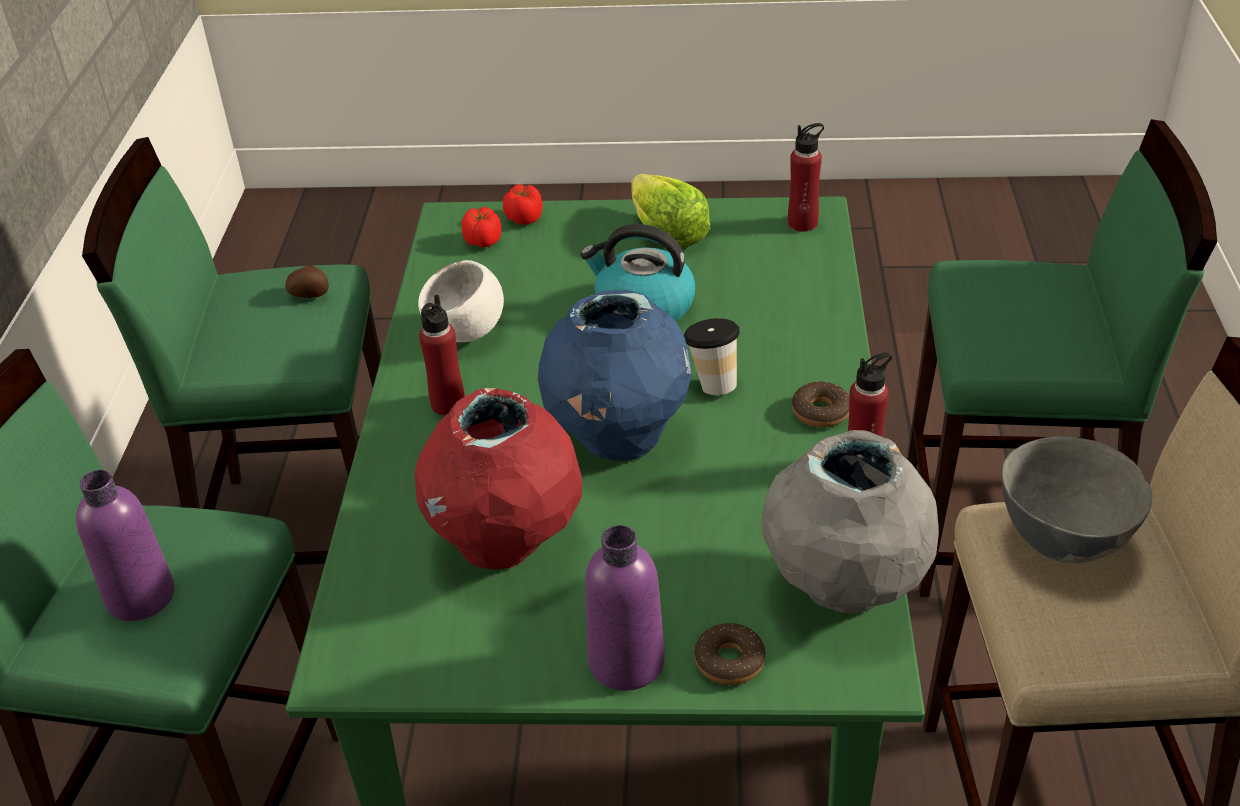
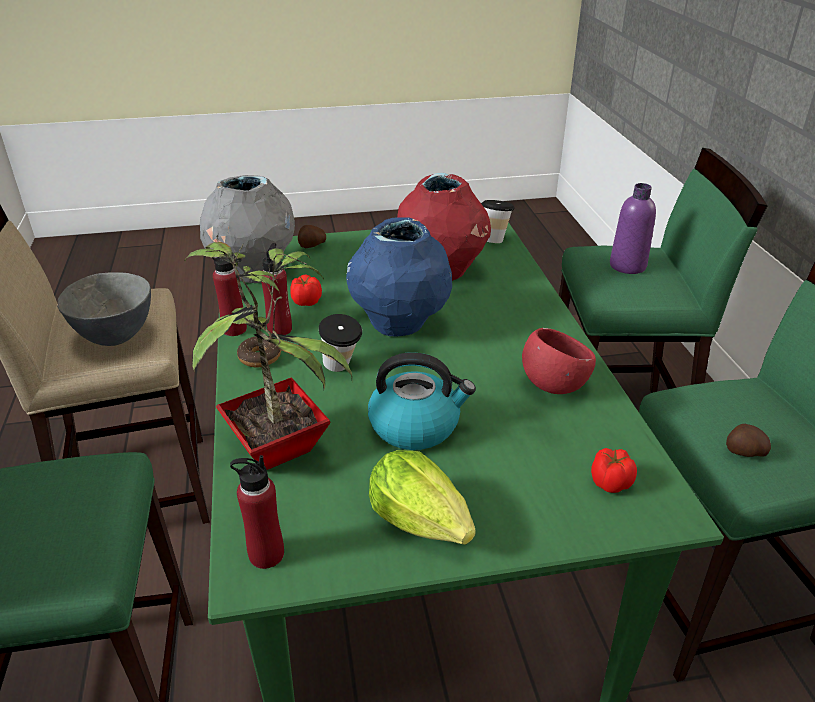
camera: 165 degrees right, 5 degrees down
white bowl [418,260,504,342] -> red bowl [522,328,596,394]
red bottle [419,295,465,416] -> red bottle moved to [261,243,292,335]
tomato [503,184,543,225] -> tomato moved to [290,274,322,306]
purple bottle [585,525,665,691] -> none
donut [694,623,766,685] -> potato [298,225,326,248]
none -> potted plant [185,242,352,470]
none -> cup [482,200,515,243]

